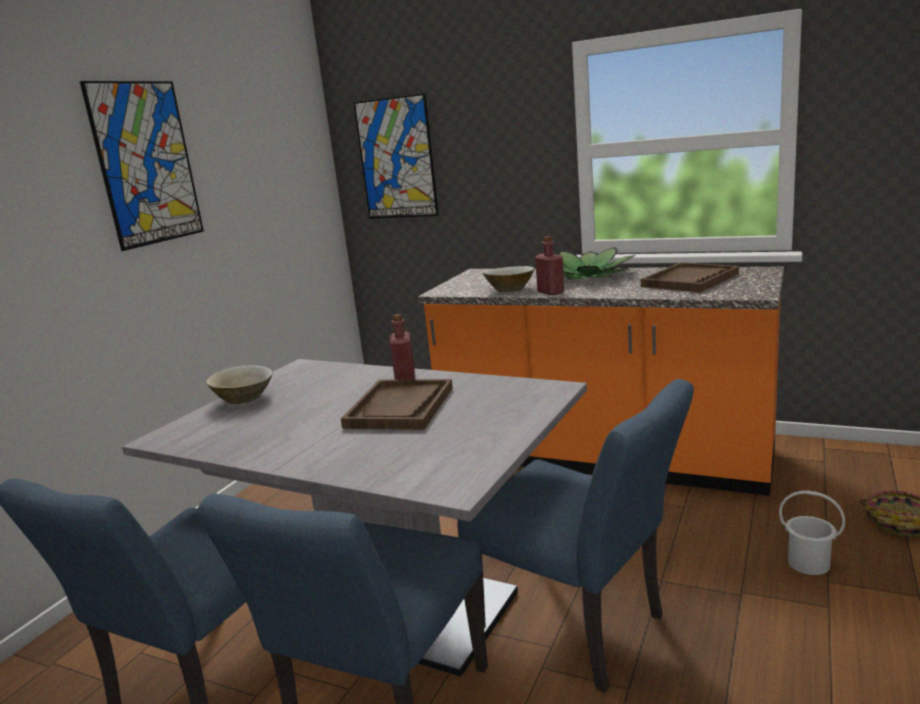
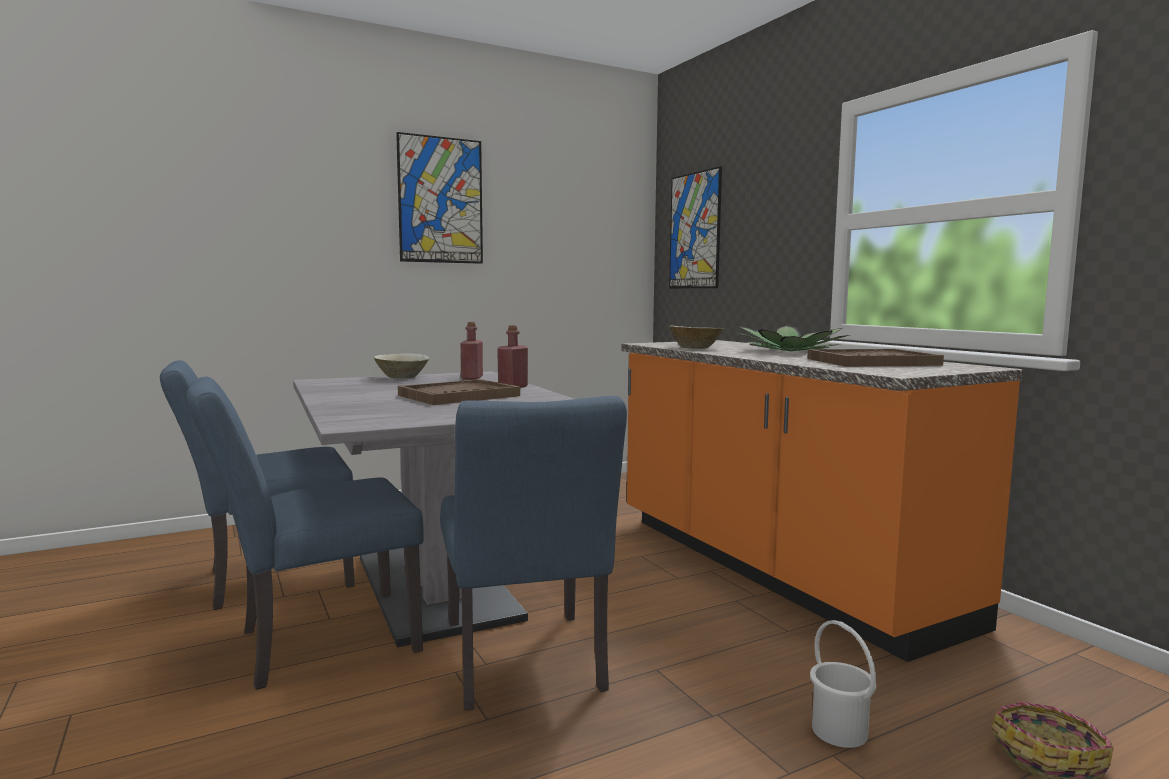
camera: 35 degrees right, 10 degrees down
red bottle [535,236,564,295] -> red bottle moved to [461,322,483,380]

